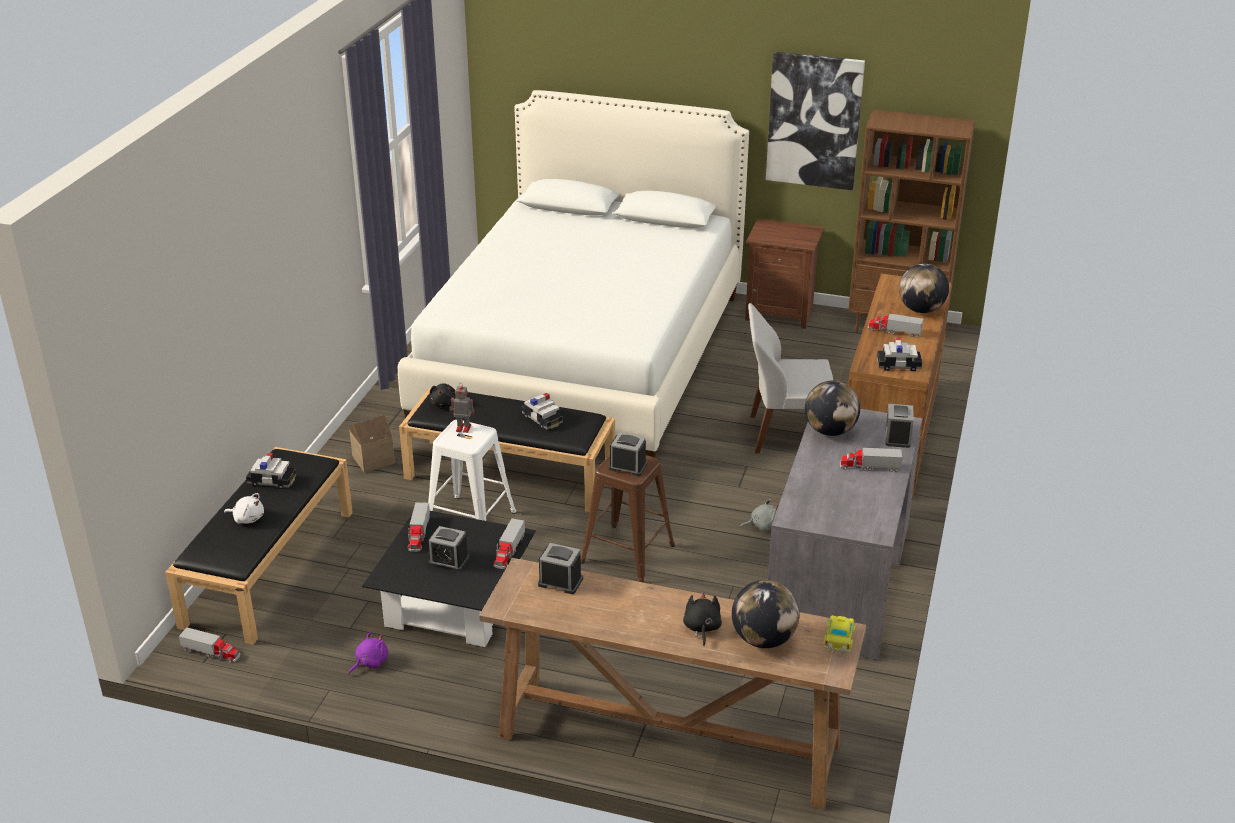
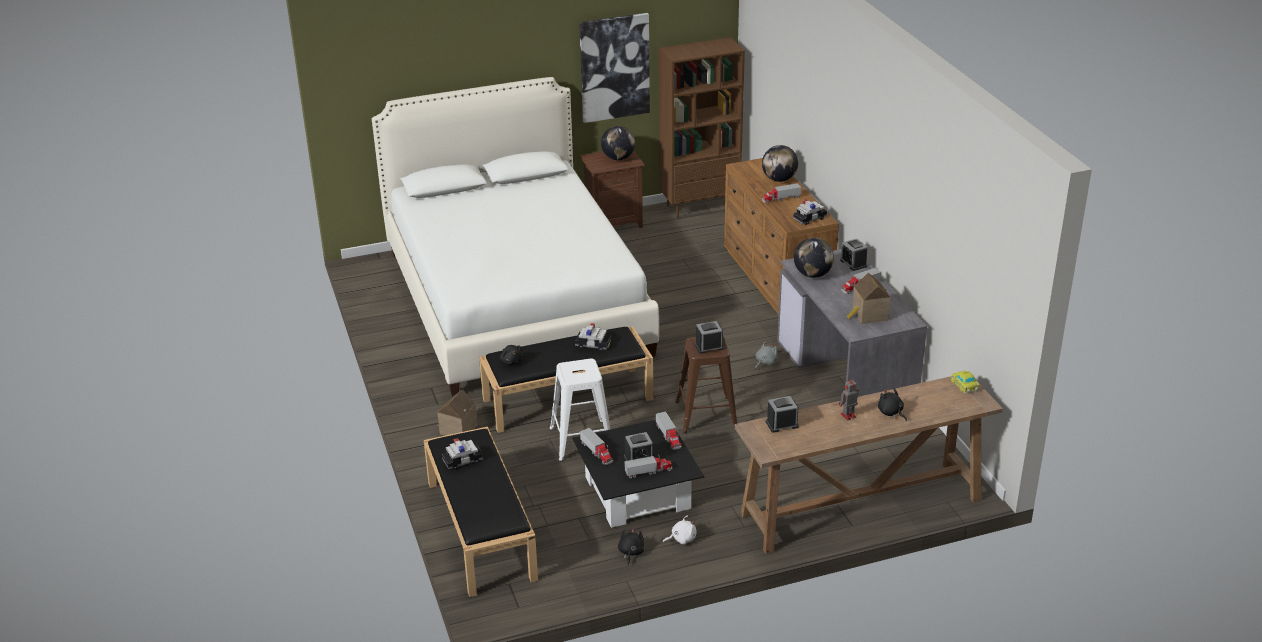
camera: 35 degrees left, 0 degrees up
toy truck [179,627,240,663] -> toy truck moved to [624,455,672,479]
white plush toy [224,493,264,523] -> white plush toy moved to [663,515,697,544]
purple plush toy [349,632,388,674] -> black plush toy [618,528,644,565]
toy robot [449,383,474,433] -> toy robot moved to [839,380,859,421]
globe [732,580,799,648] -> globe moved to [601,126,635,160]
white chair [748,303,833,454] -> none
none -> toy house [847,273,890,324]

